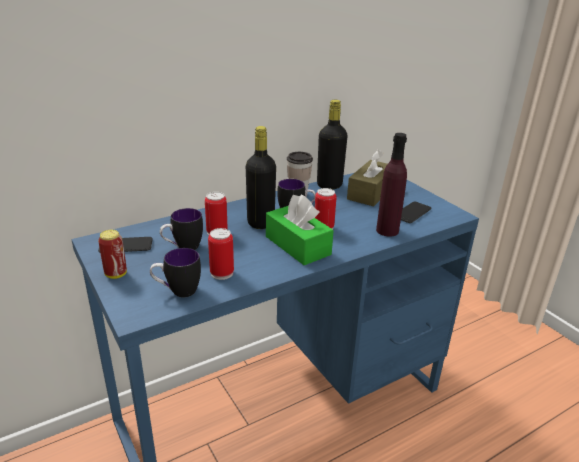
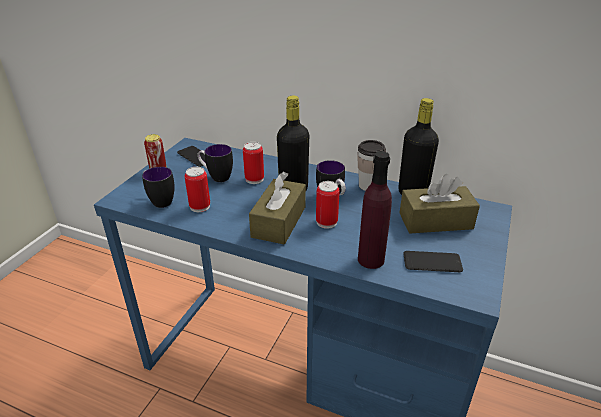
camera: 55 degrees right, 5 degrees up
green tissue box [266,194,334,265] -> brown tissue box [249,171,306,244]

